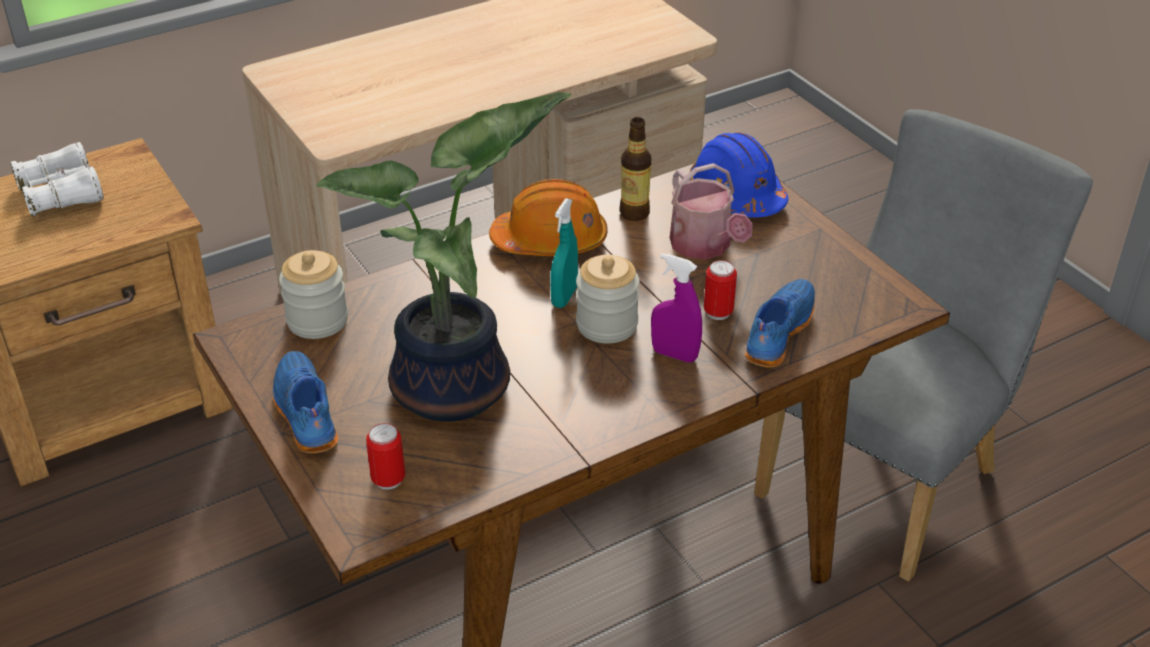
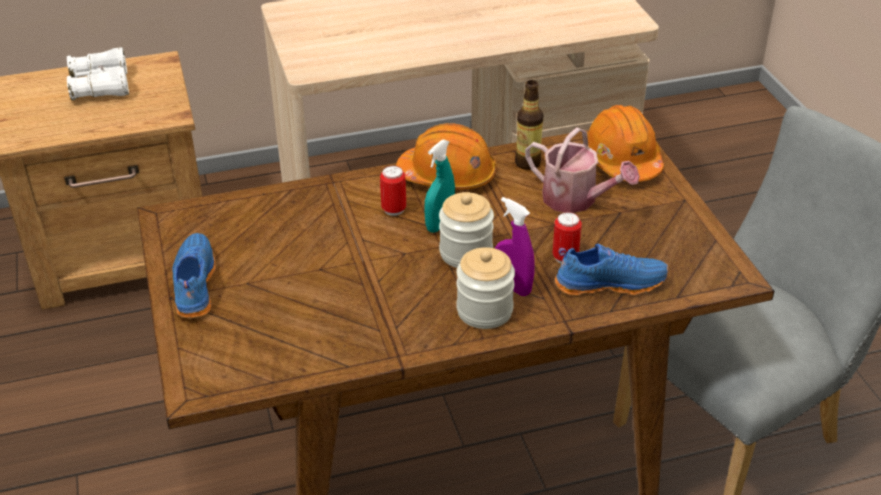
camera: 15 degrees right, 0 degrees up
jar [279,250,348,339] -> jar moved to [456,247,515,329]
potted plant [316,92,572,422] -> none
can [366,423,405,490] -> can moved to [380,166,406,216]
watering can [670,163,753,260] -> watering can turned 45 degrees counterclockwise [525,127,640,213]
blue hard hat [690,132,788,218] -> orange hard hat [587,105,664,182]
blue shoe [745,279,815,367] -> blue shoe turned 45 degrees clockwise [555,244,668,296]

